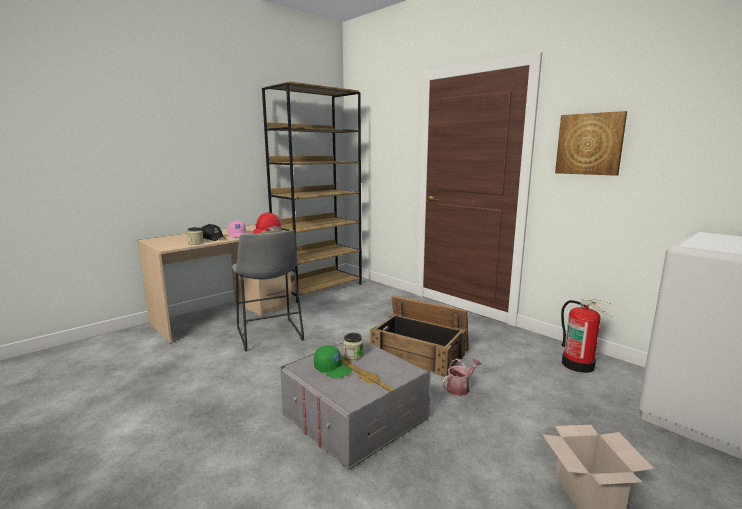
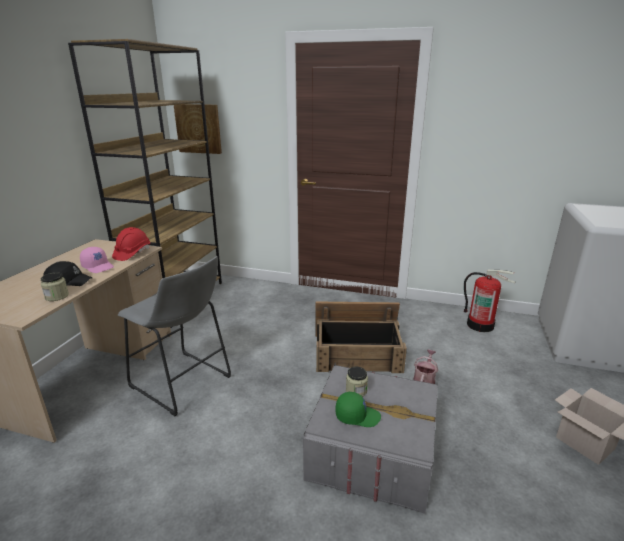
camera: 30 degrees left, 10 degrees up
picture [555,111,627,176] -> picture moved to [174,104,222,154]

